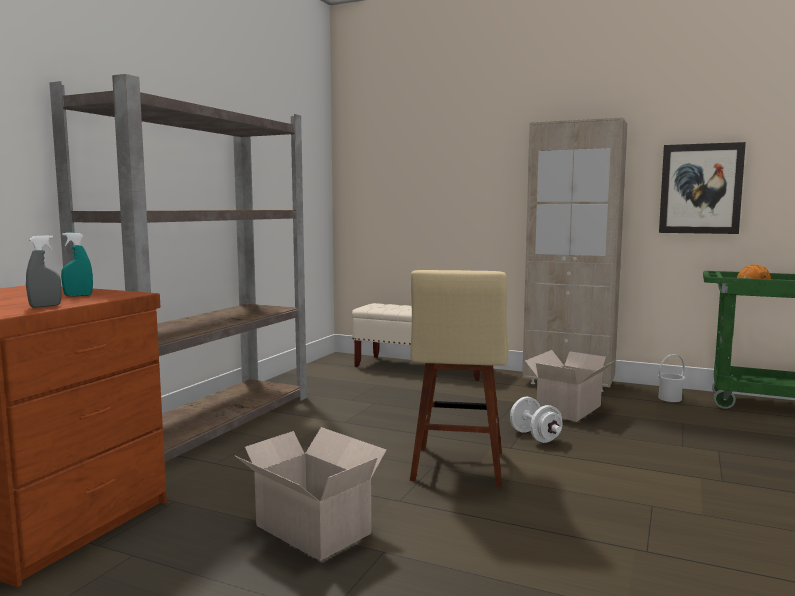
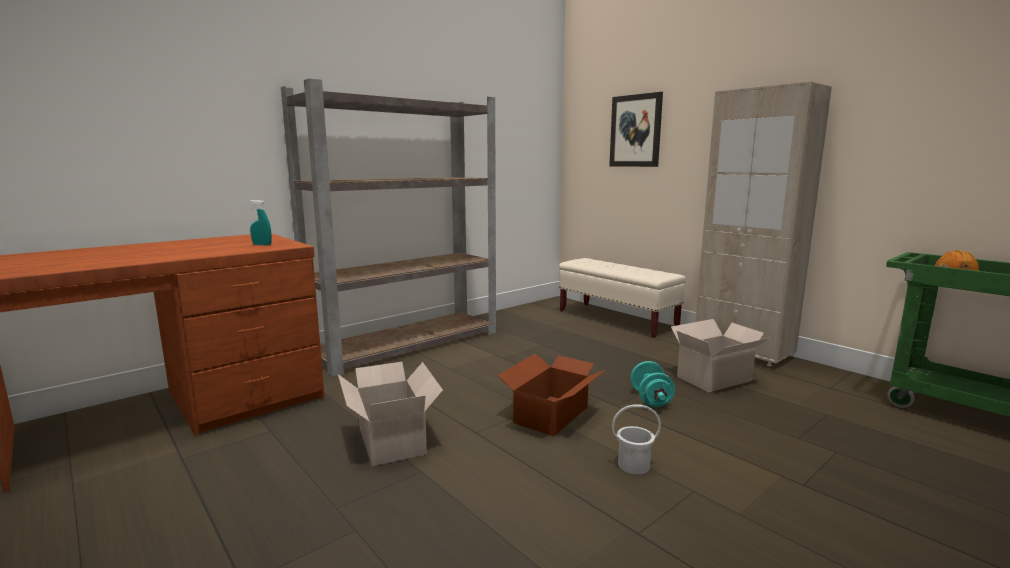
camera: 25 degrees right, 5 degrees up
grey spray bottle [26,235,61,308] -> none
beige stool [410,270,509,487] -> cardboard box [497,353,605,436]
white dumbbell [510,397,563,443] -> turquoise dumbbell [630,361,675,407]
white bucket [658,354,685,402] -> white bucket moved to [612,405,661,474]
picture [659,142,746,234] -> picture moved to [609,92,663,167]

